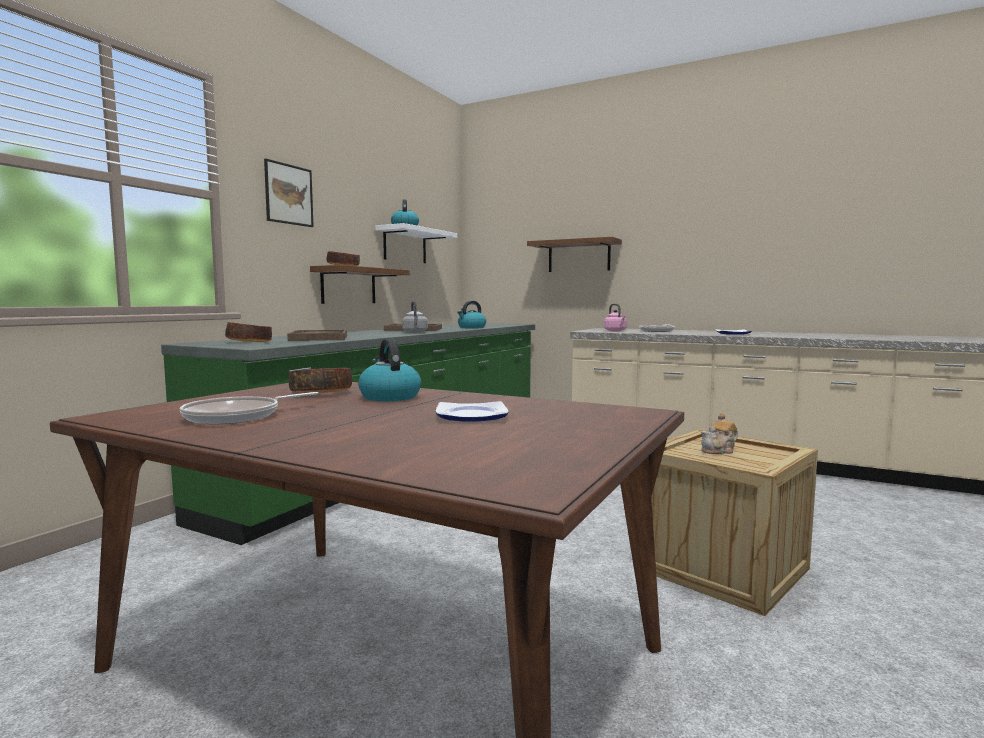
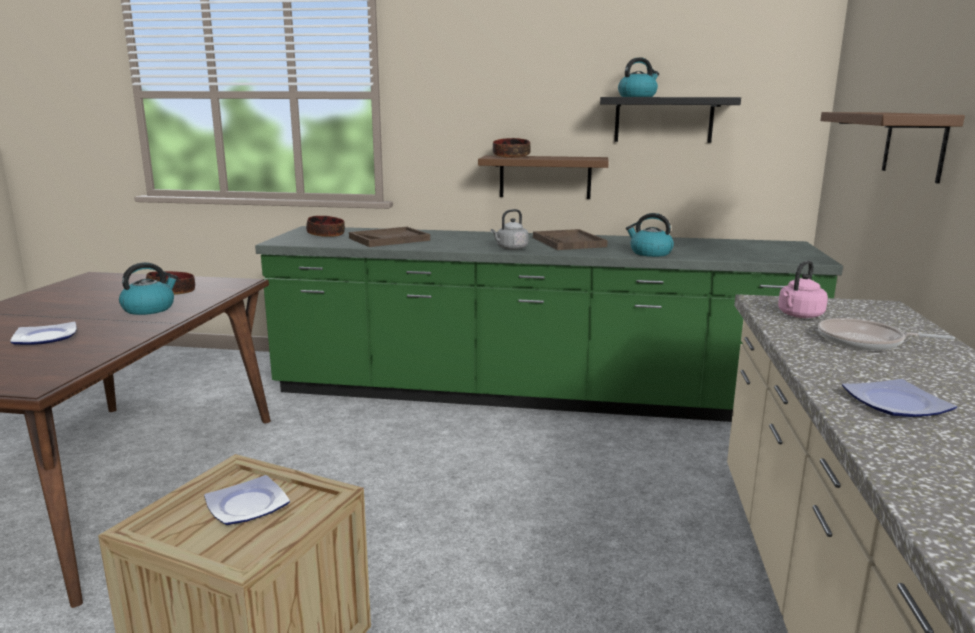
camera: 70 degrees right, 10 degrees up
frying pan [180,392,318,424] -> none
picture [264,159,314,227] -> none
white shelf [375,223,457,263] -> black shelf [600,97,741,143]
teapot [701,413,738,454] -> plate [204,475,290,525]

